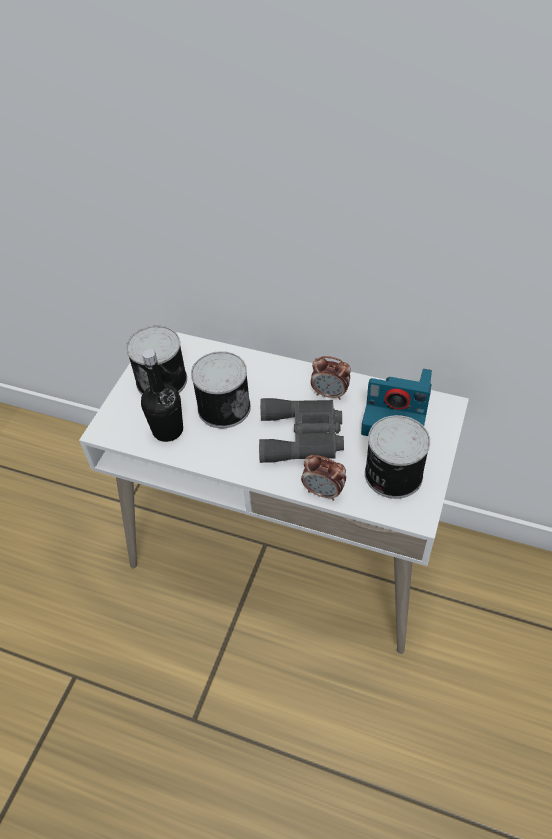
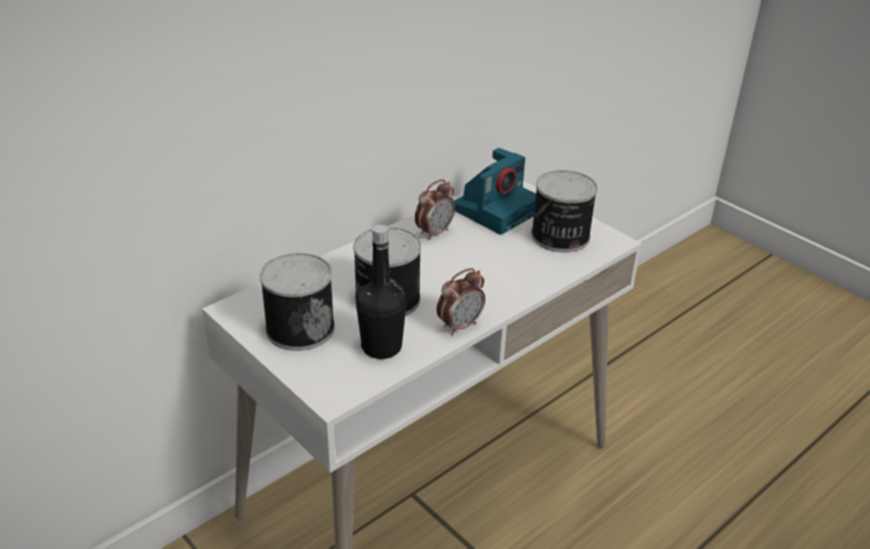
camera: 65 degrees left, 15 degrees down
grey binoculars [259,398,344,463] -> none
alarm clock [301,455,346,501] -> alarm clock moved to [437,268,485,335]

